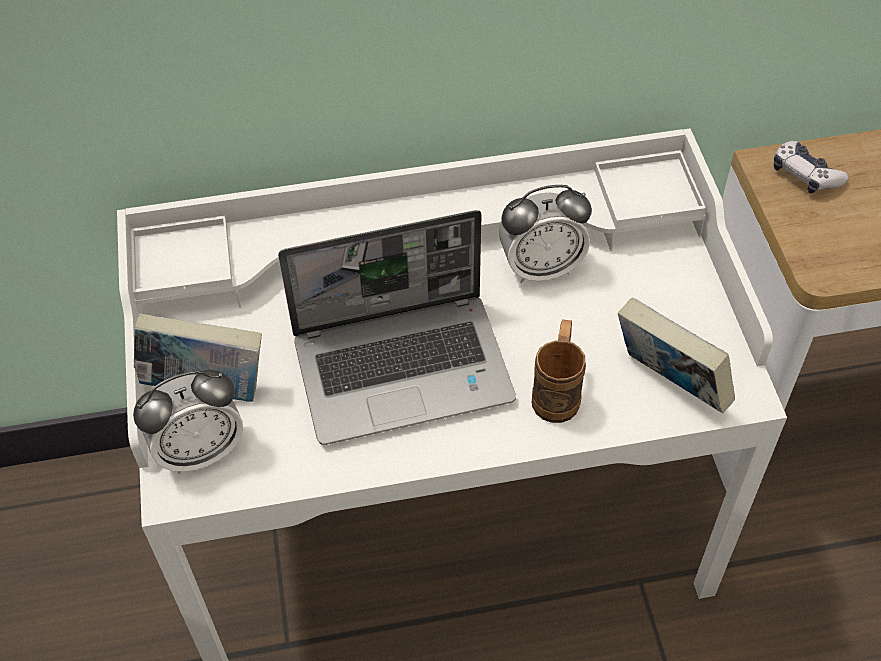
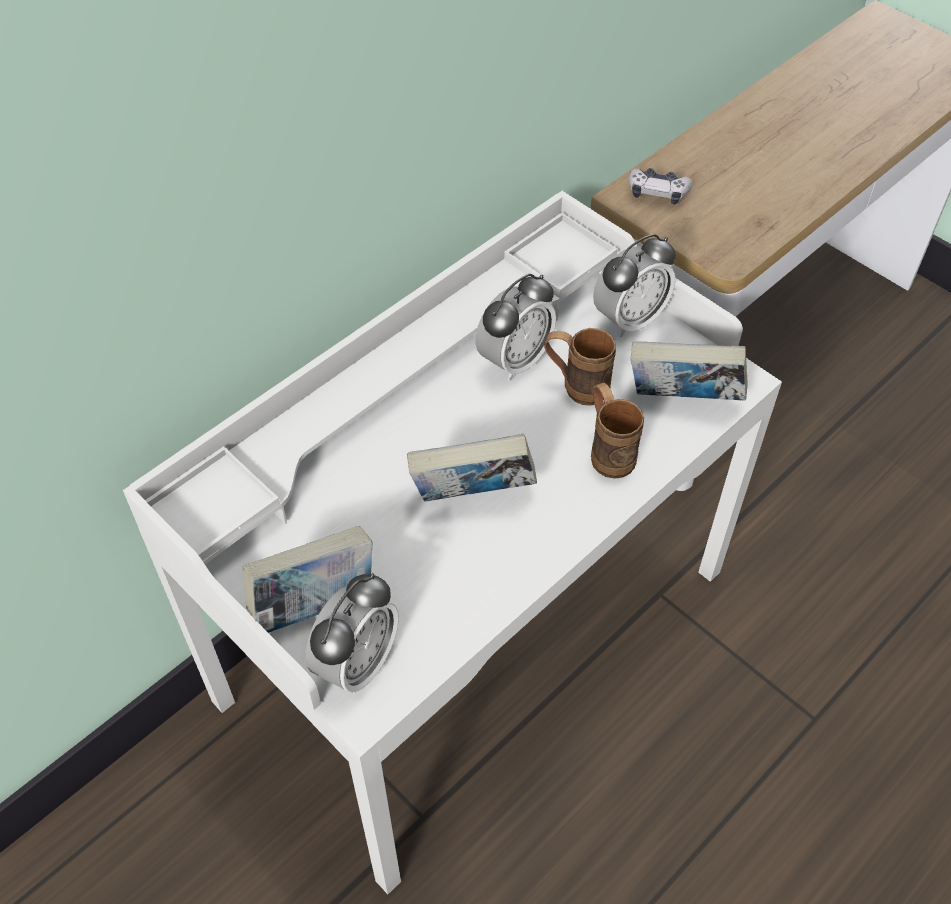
camera: 35 degrees left, 0 degrees up
laptop [278,210,516,445] -> book [407,434,537,501]
none -> brown mug [544,328,616,406]
none -> alarm clock [593,234,676,337]

